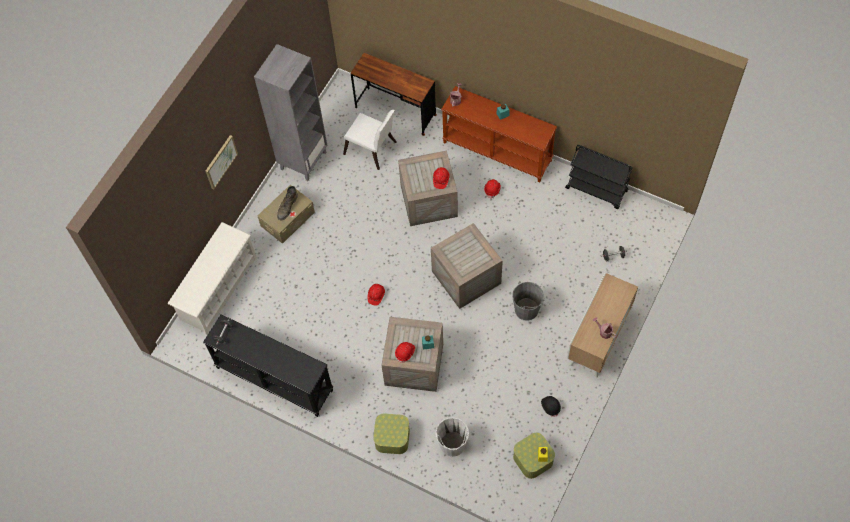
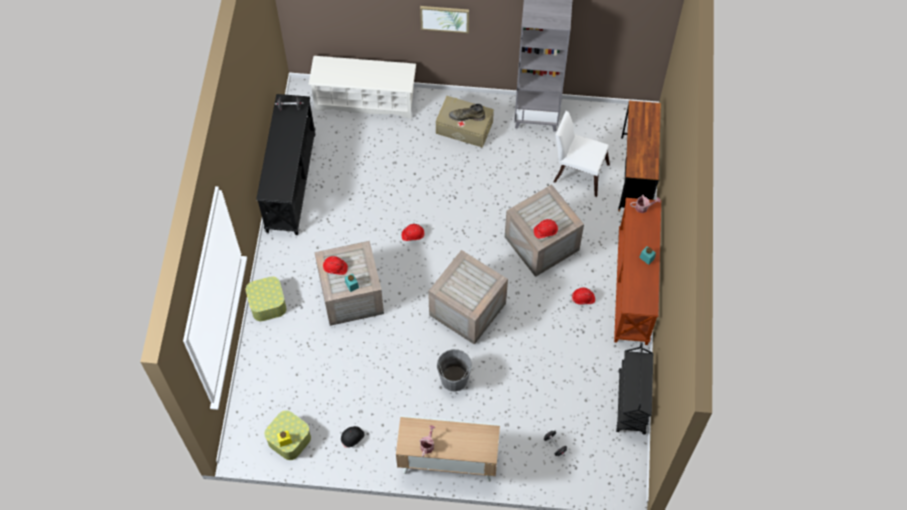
camera: 65 degrees right, 0 degrees up
white chair [343,110,397,170] -> white chair turned 105 degrees clockwise [553,111,610,197]
white bucket [436,418,469,457] -> none

